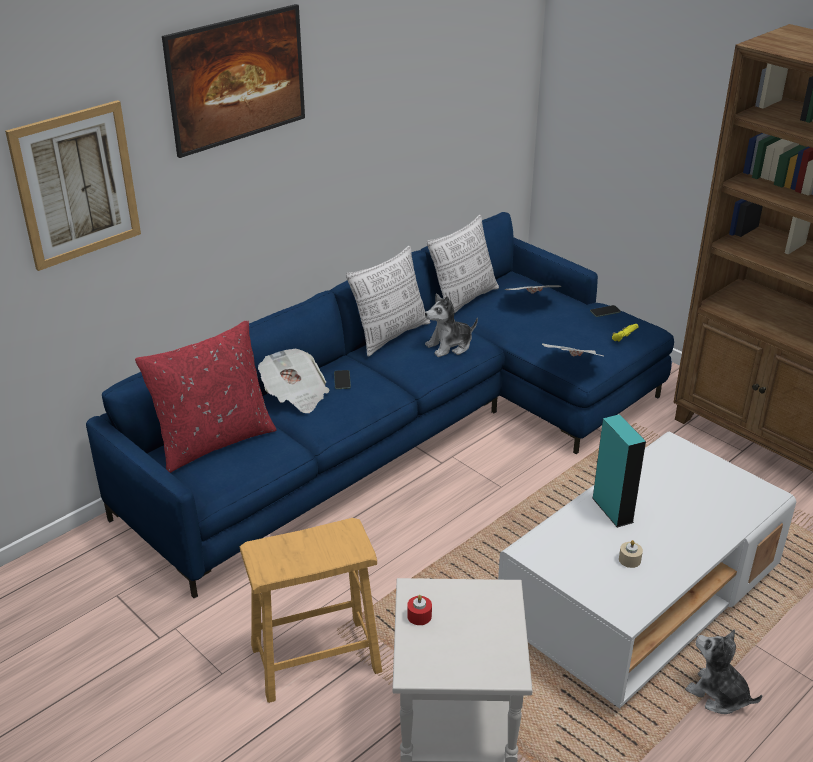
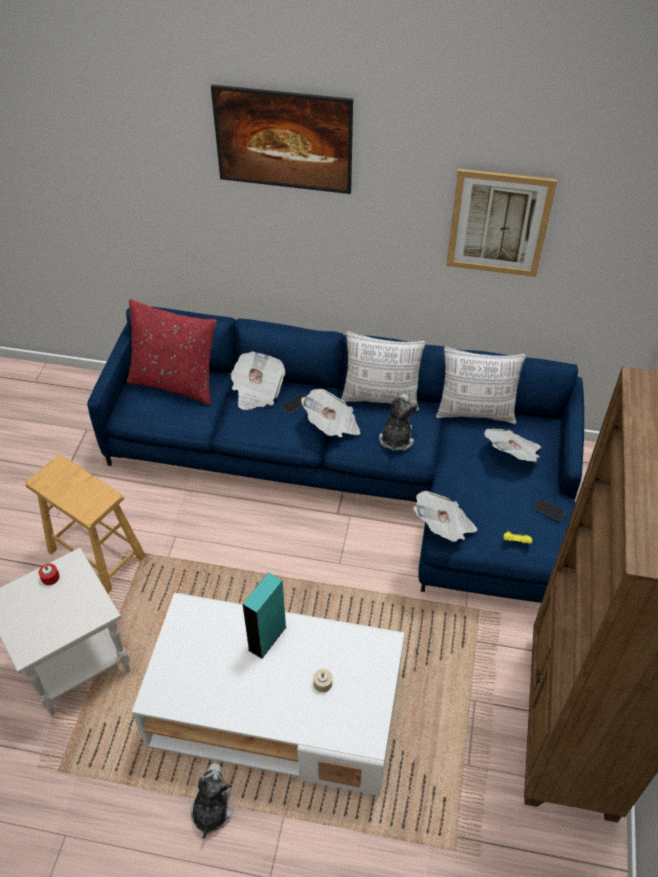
camera: 55 degrees right, 15 degrees up
picture [5,100,141,271] -> picture moved to [446,169,557,277]
plush toy [425,293,478,357] -> plush toy turned 75 degrees clockwise [379,394,419,451]
beige candle [619,540,643,568] -> beige candle moved to [313,669,332,692]
none -> newspaper [301,389,360,437]

